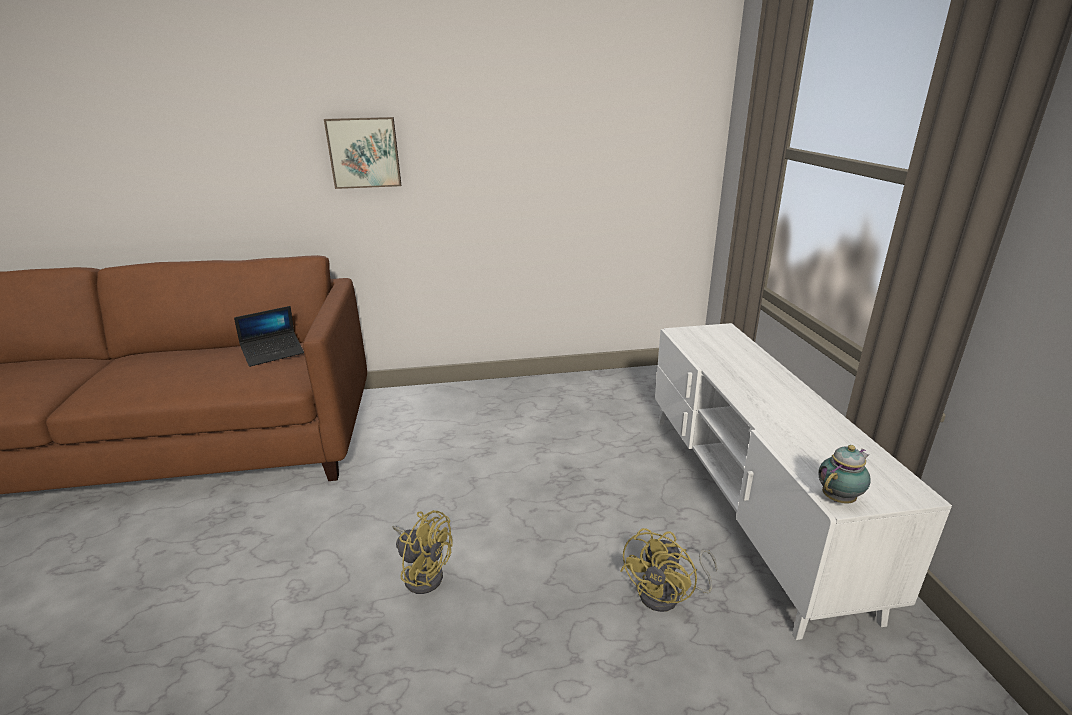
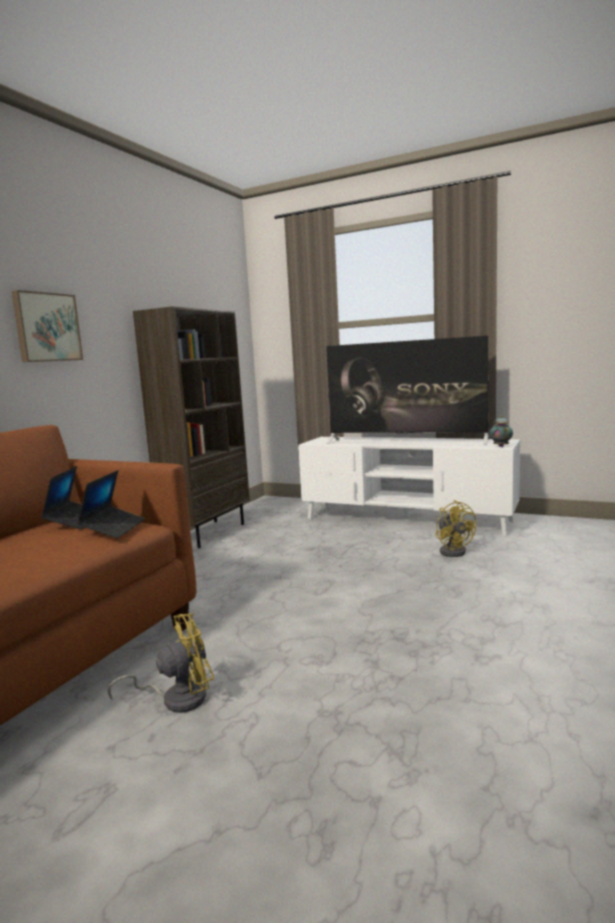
camera: 55 degrees left, 15 degrees down
yellow fan [392,510,453,594] -> yellow fan moved to [108,613,214,713]
none -> laptop [77,470,145,538]
none -> brown bookcase [133,306,250,548]
none -> television [326,336,489,445]

